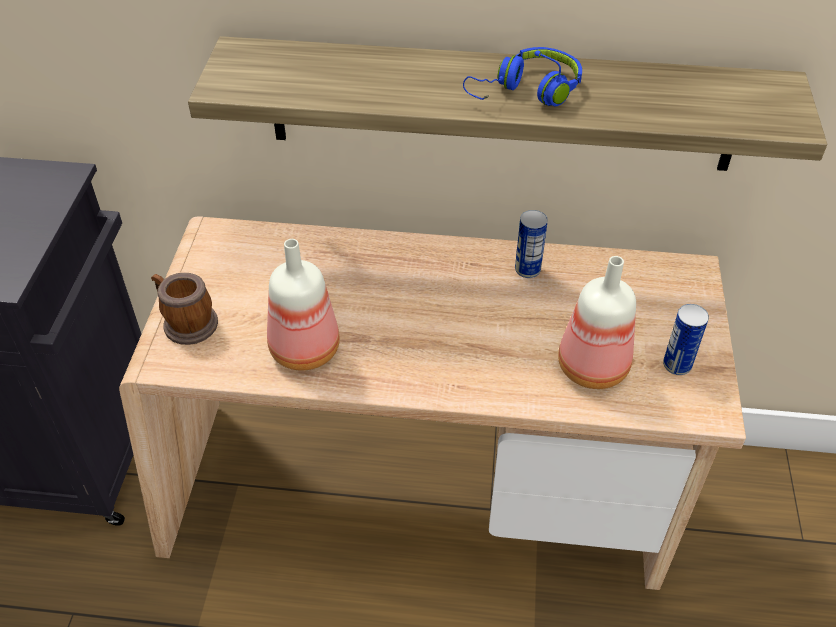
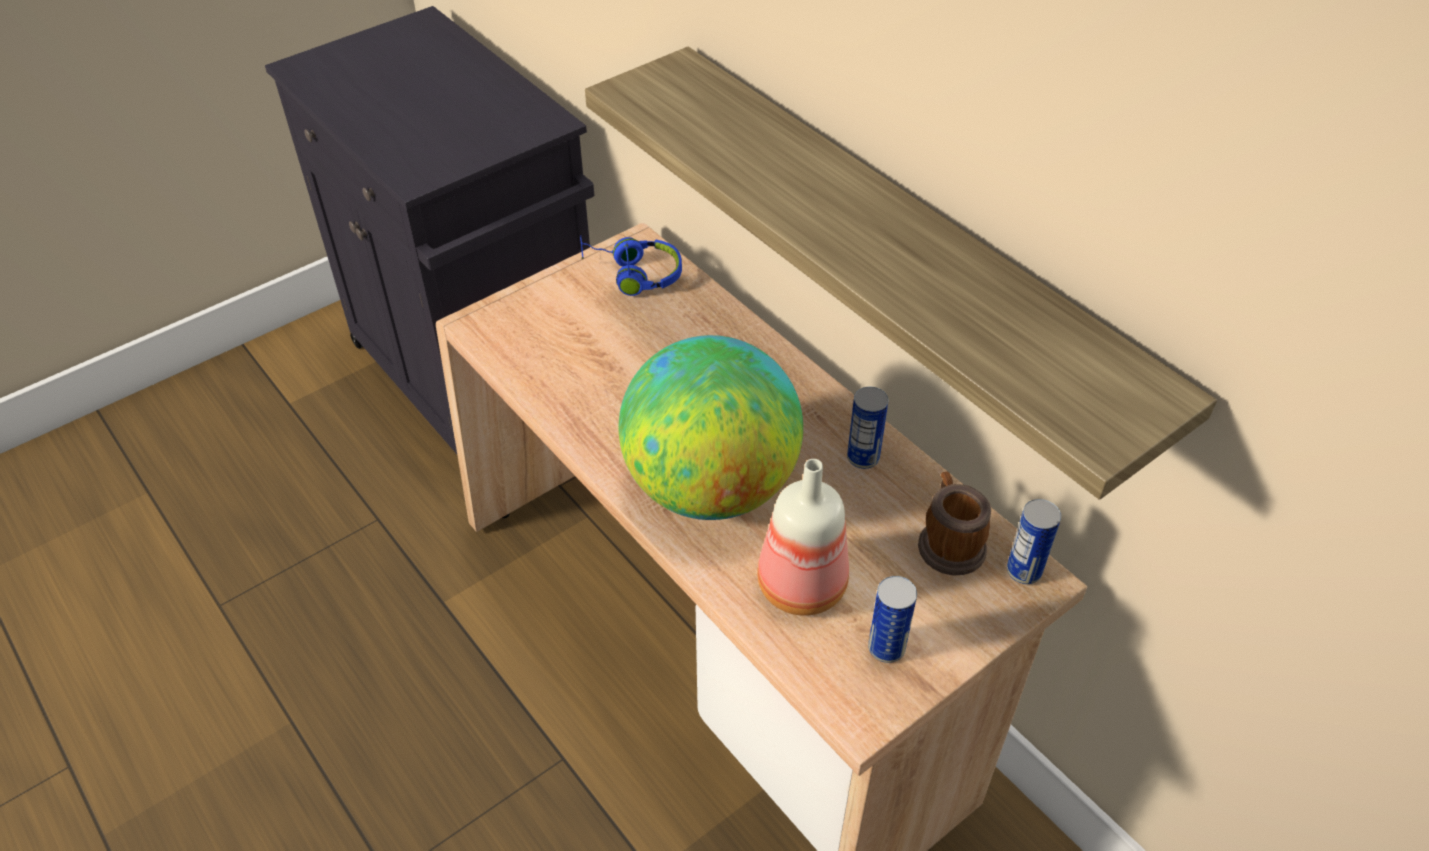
camera: 45 degrees right, 0 degrees up
mug [151,273,218,345] -> mug moved to [918,472,991,576]
bottle [267,239,340,371] -> none
blue headphones [463,47,582,106] -> blue headphones moved to [580,235,682,296]
none -> globe [619,335,803,520]
none -> can [1007,499,1061,584]

